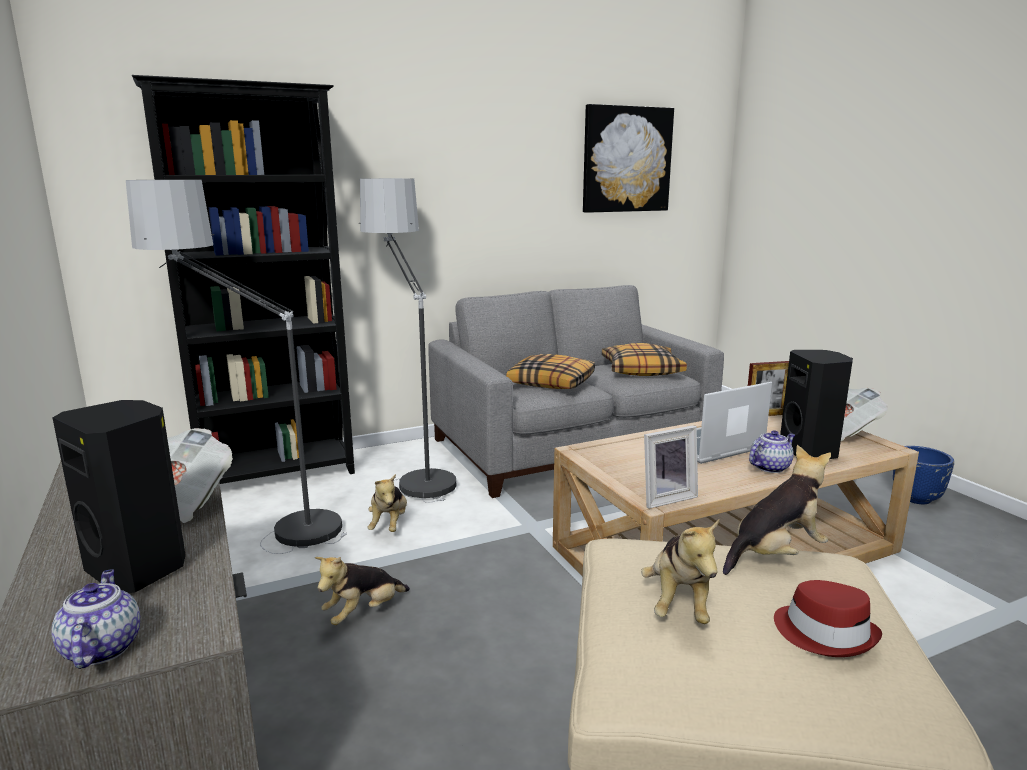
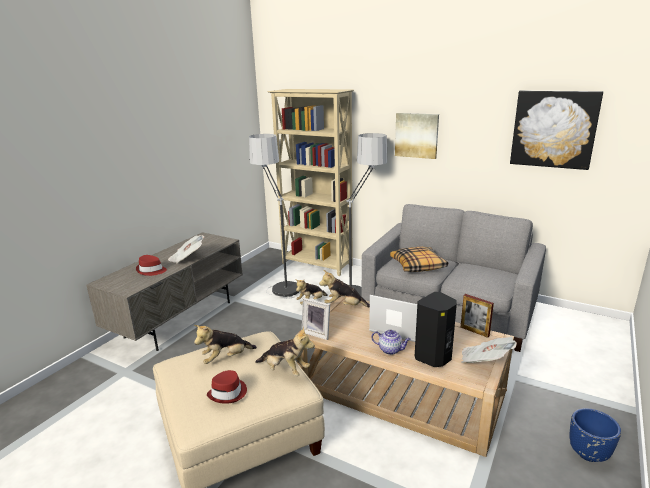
camera: 55 degrees right, 5 degrees up
teapot [51,570,140,669] -> none
black speaker [53,400,186,593] -> red hat [136,255,167,276]
black bookcase [132,75,355,484] -> beige bookcase [268,89,354,276]
plush toy [315,557,410,625] -> plush toy moved to [319,270,370,308]
pillow [602,343,687,376] -> none
none -> picture [395,113,439,159]

